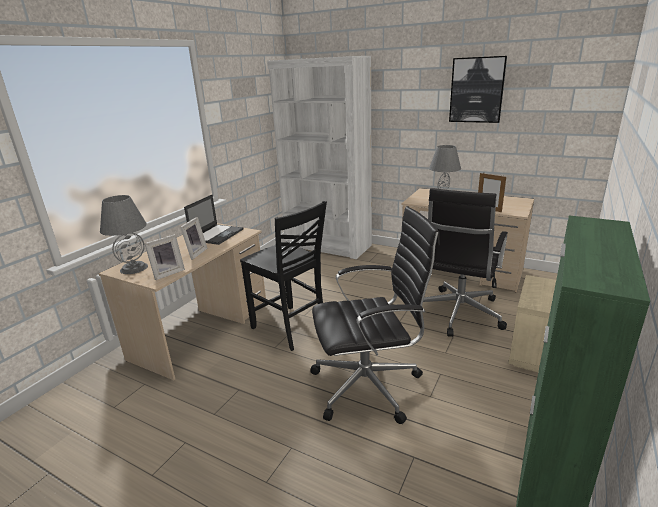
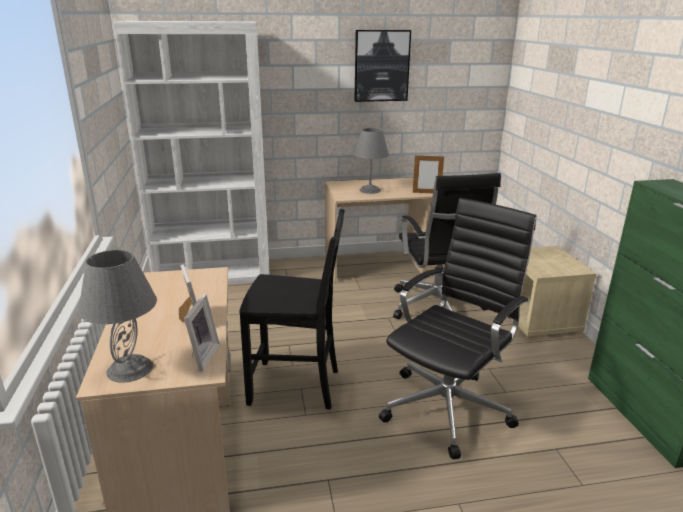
camera: 40 degrees left, 0 degrees up
laptop [184,195,244,245] -> none

